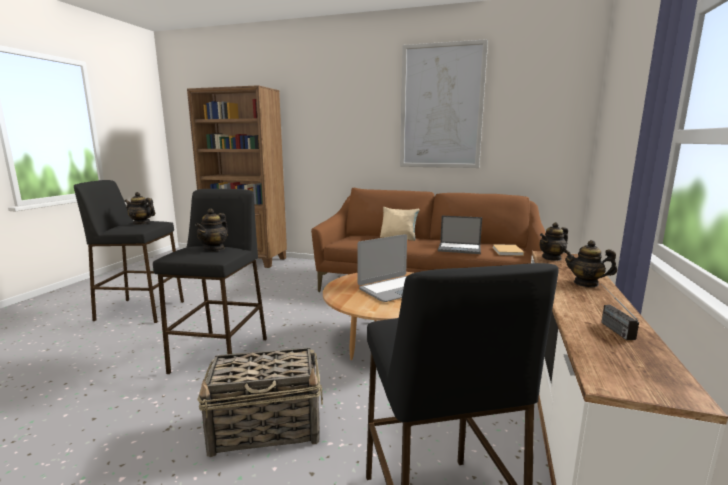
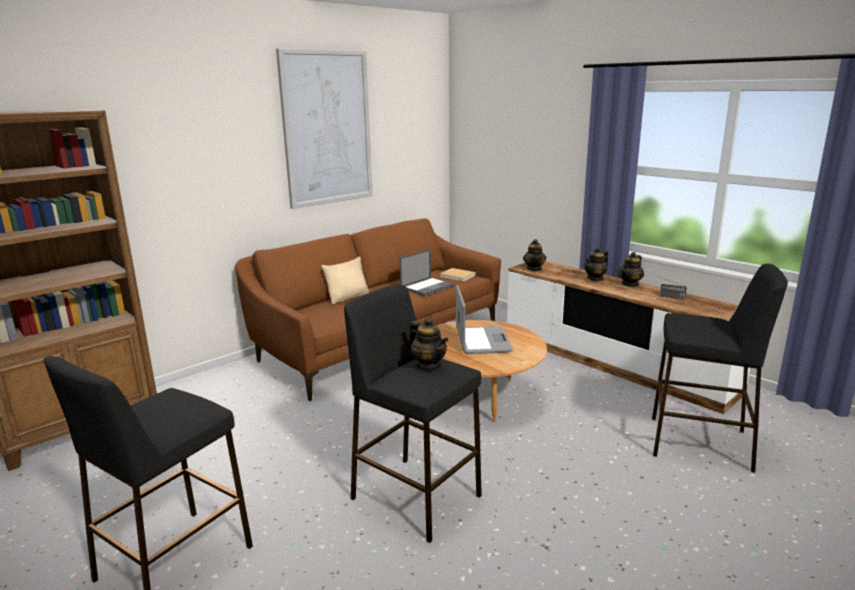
camera: 60 degrees left, 5 degrees up
teapot [124,192,155,225] -> teapot moved to [619,252,644,287]
basket [197,347,323,457] -> none

